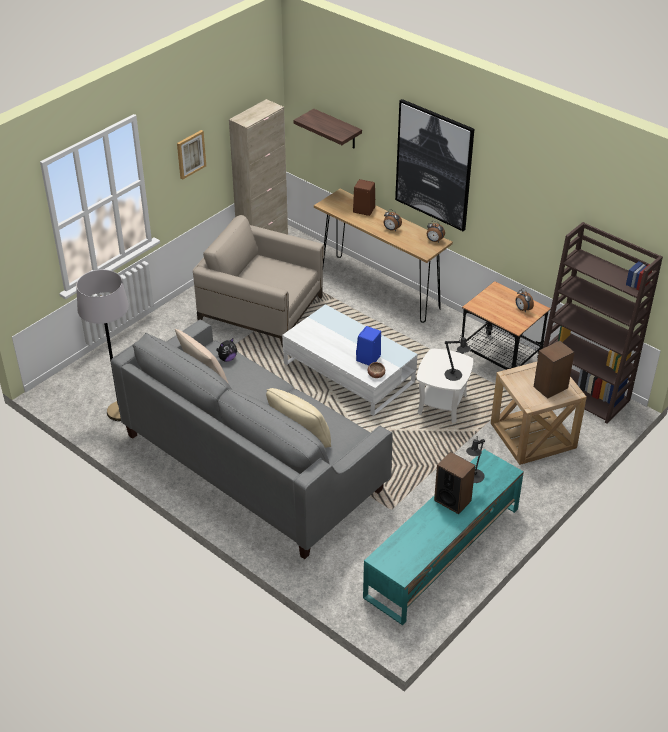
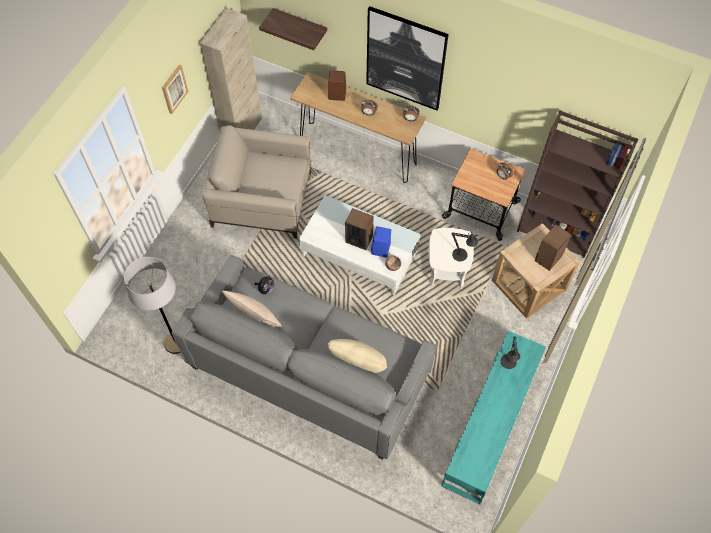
camera: 15 degrees left, 20 degrees up
speaker [434,452,475,514] -> speaker moved to [345,208,374,250]

